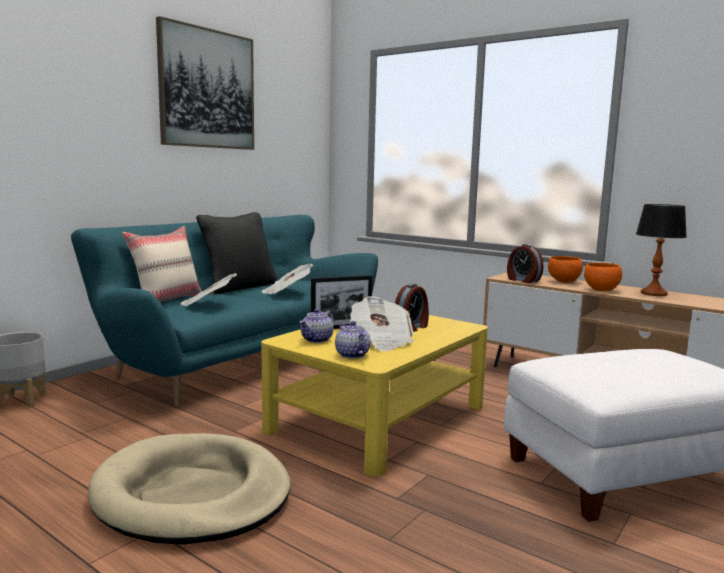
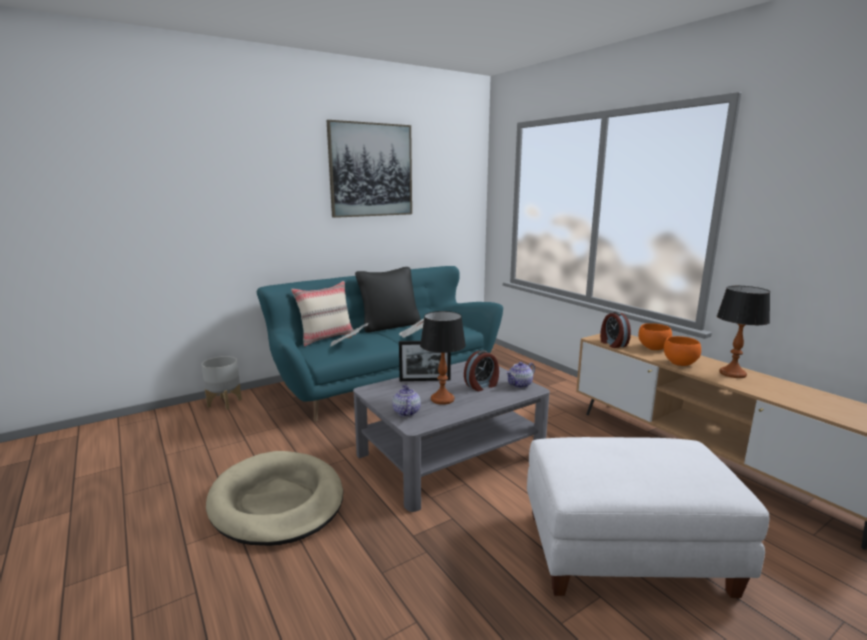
camera: 20 degrees right, 5 degrees up
yellow coffee table [261,315,488,477] -> grey coffee table [353,361,550,512]
teapot [299,309,334,343] -> teapot moved to [506,362,535,388]
newspaper [350,296,414,352] -> table lamp [420,311,466,405]

